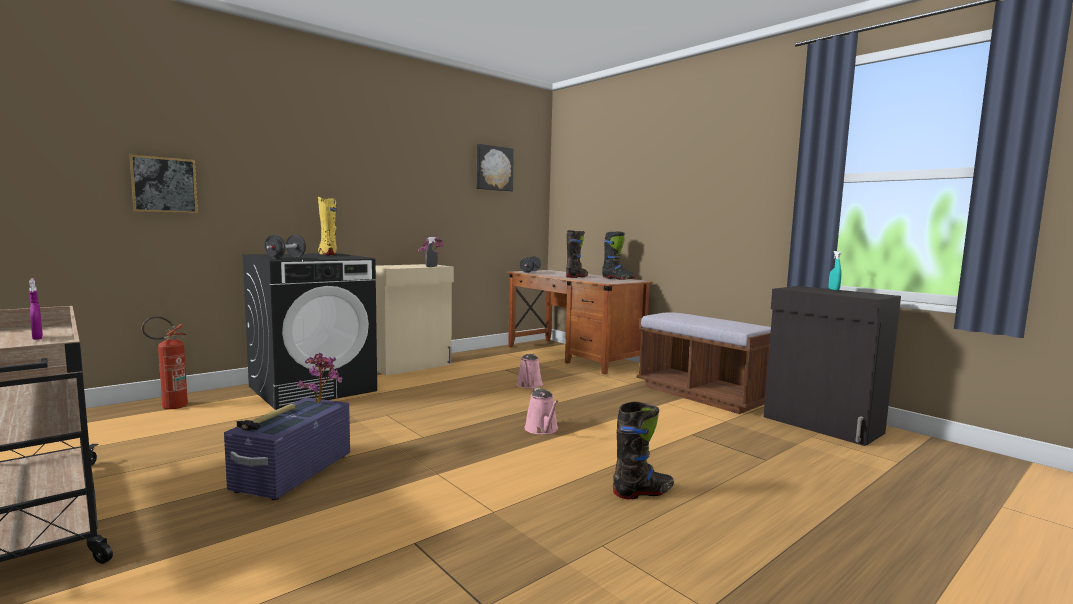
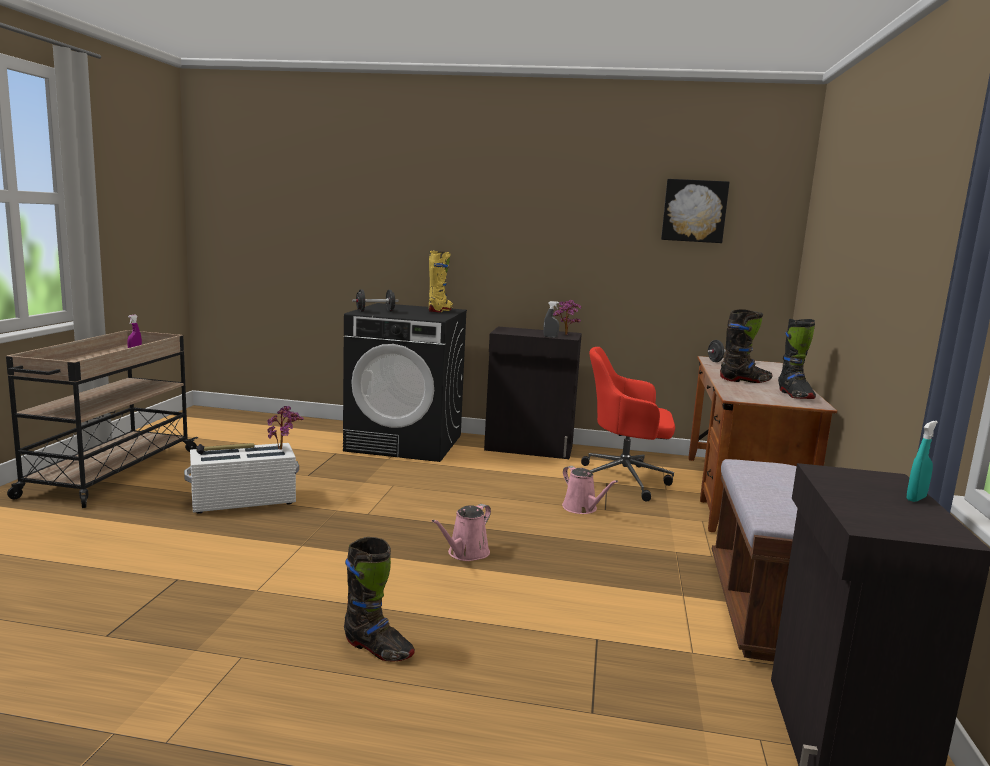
camera: 50 degrees right, 5 degrees up
picture [130,155,198,213] -> none
fire extinguisher [142,316,188,409] -> none
purple storage box [224,397,350,500] -> white storage box [184,443,299,514]
beige cabinet [374,264,454,376] -> black cabinet [484,327,582,459]
pink watering can [516,354,543,388] -> pink watering can turned 90 degrees counterclockwise [562,466,618,514]
none -> red office chair [581,347,675,502]

